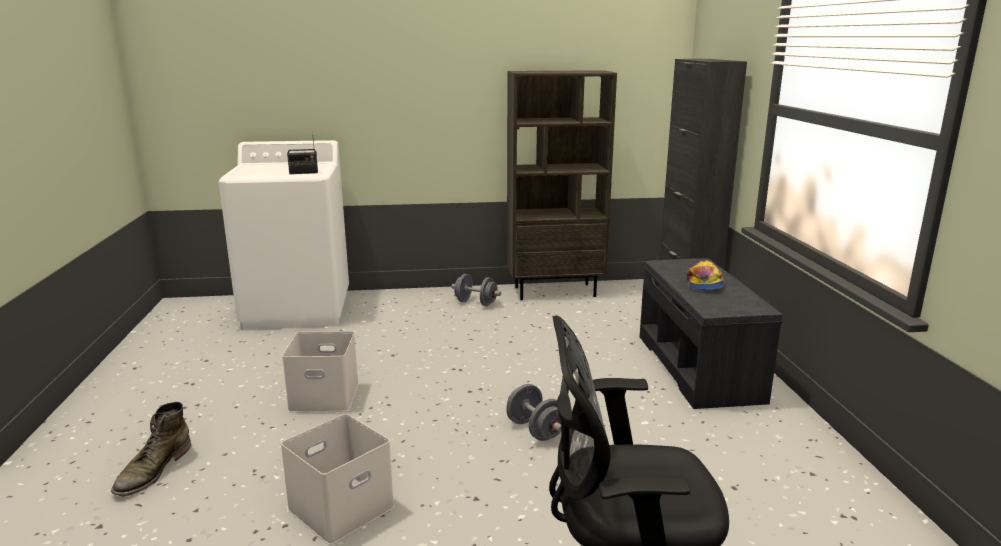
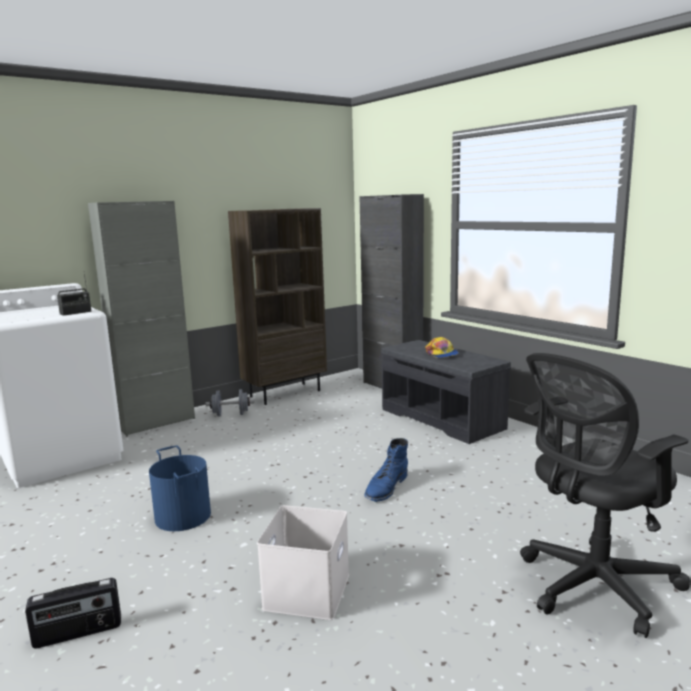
camera: 30 degrees left, 5 degrees down
green boot [111,402,191,497] -> radio [25,578,121,649]
white storage box [282,331,359,412] -> blue bucket [149,445,211,531]
grey dumbbell [506,384,561,441] -> blue boot [364,438,408,502]
none -> grey cabinet [88,201,195,436]

